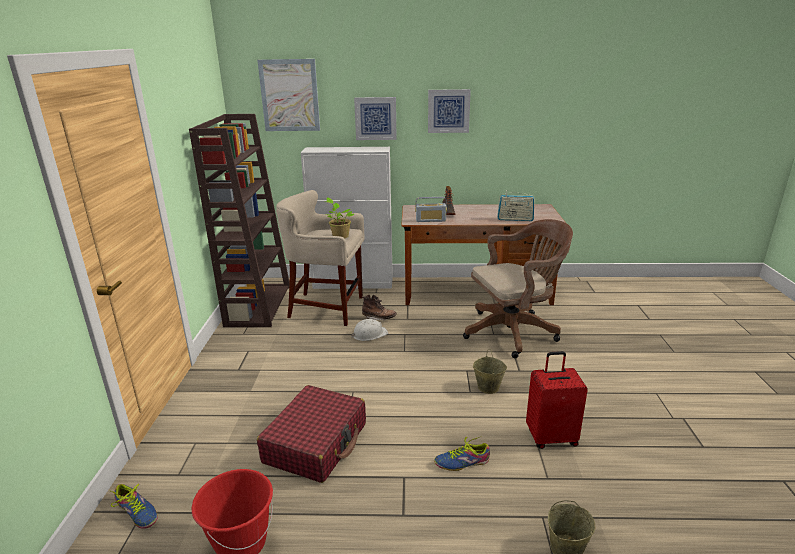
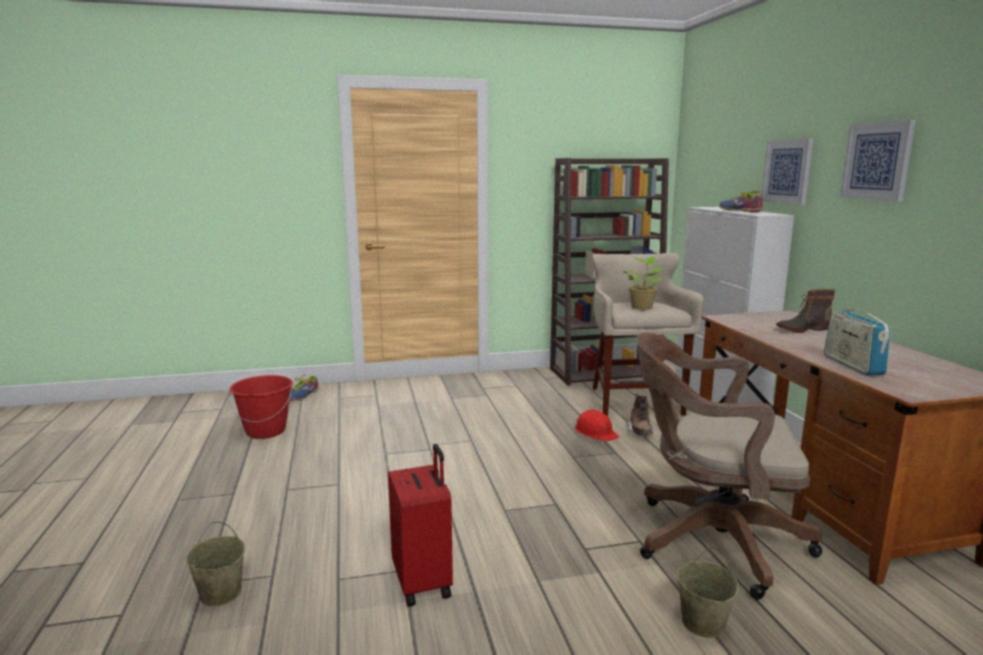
camera: 75 degrees right, 10 degrees down
picture [257,59,320,131] -> none
red suitcase [257,385,366,483] -> none
white hard hat [351,319,388,341] -> red hard hat [575,410,619,441]
radio [415,197,447,222] -> none
shoe [434,436,490,471] -> shoe moved to [719,191,763,212]
brown office chair [463,219,573,358] -> brown office chair turned 135 degrees clockwise [637,333,822,599]
beige bucket [473,349,507,394] -> beige bucket moved to [677,548,739,638]

